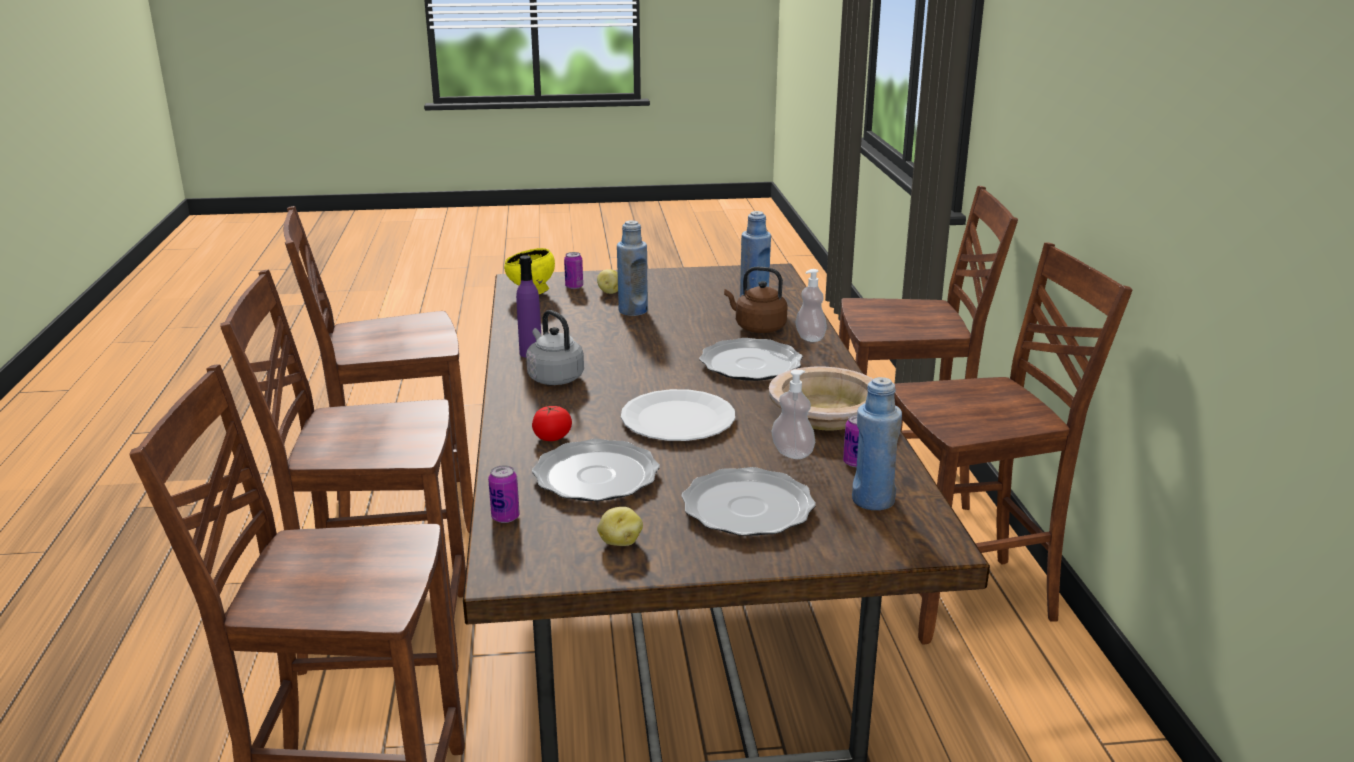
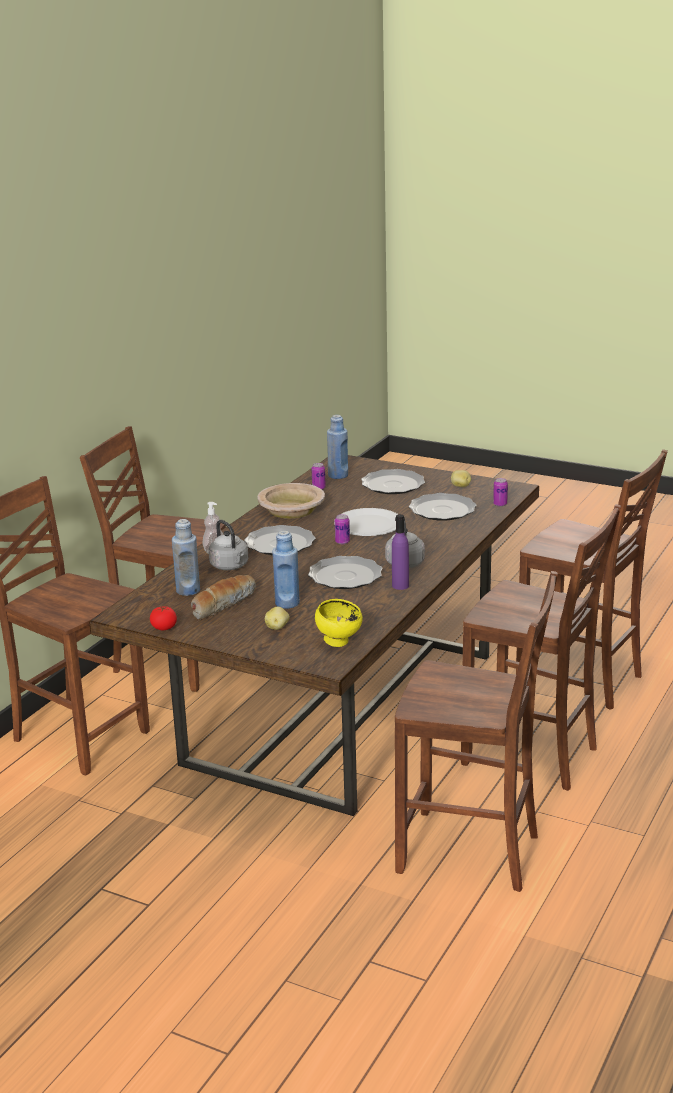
camera: 145 degrees left, 0 degrees up
tomato [532,406,572,441] -> tomato moved to [150,606,177,630]
can [564,252,583,289] -> can moved to [335,514,350,544]
brown kettle [724,267,788,333] -> grey kettle [209,520,249,570]
soap dispenser [772,370,815,459] -> none
none -> bread [191,575,256,620]
none -> plate [308,556,382,589]

